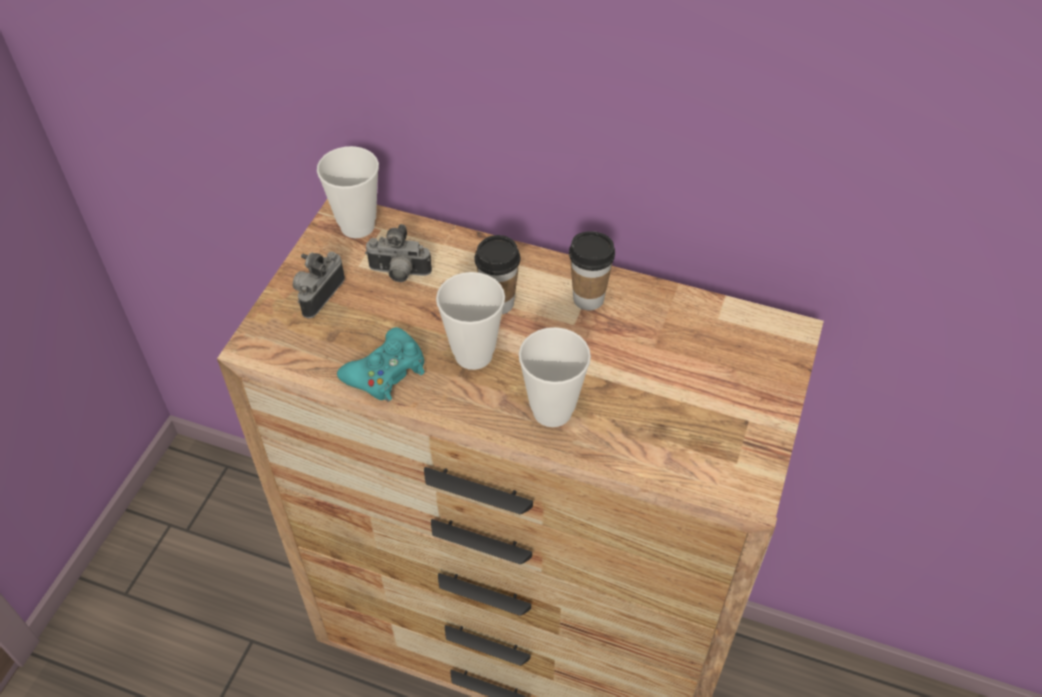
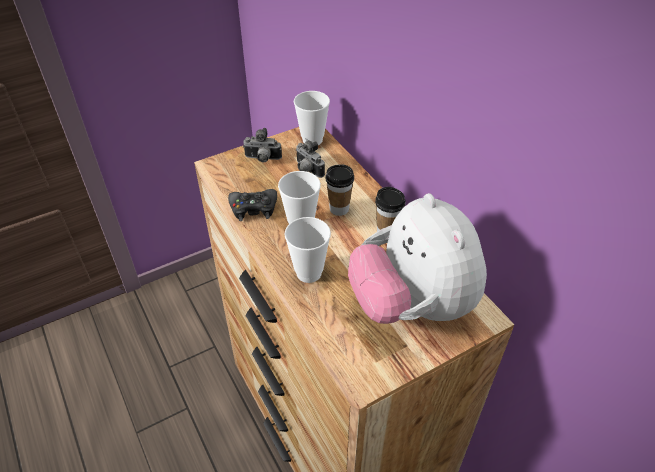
camera: 40 degrees right, 5 degrees down
camera [293,252,345,318] -> camera turned 150 degrees counterclockwise [244,128,282,162]
turquoise game controller [337,327,425,402] -> black game controller [228,189,277,221]
none -> plush toy [348,193,487,324]

